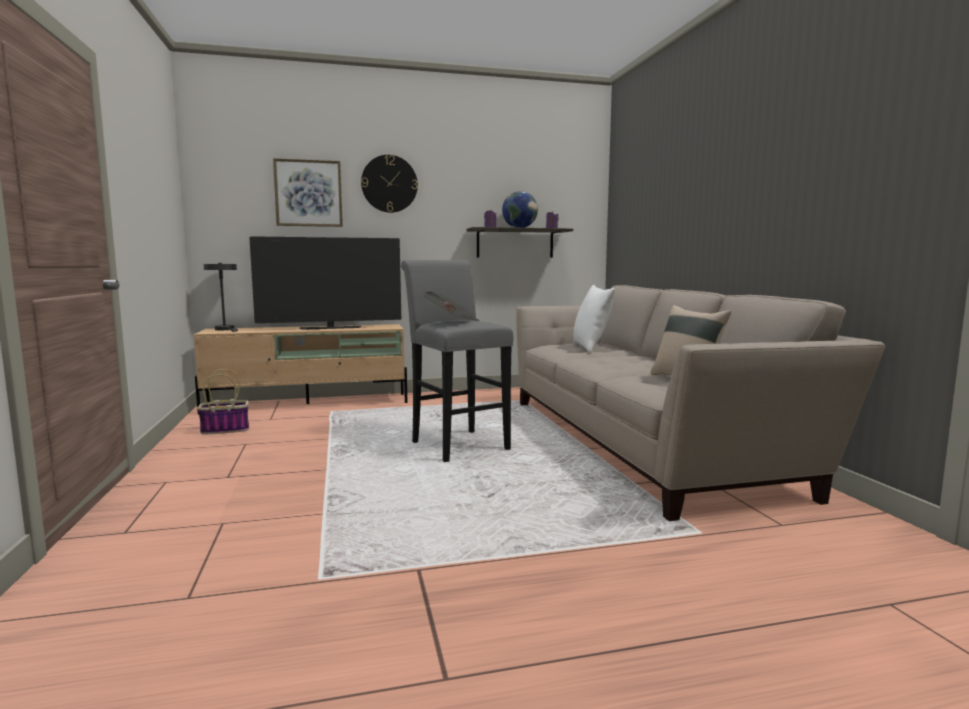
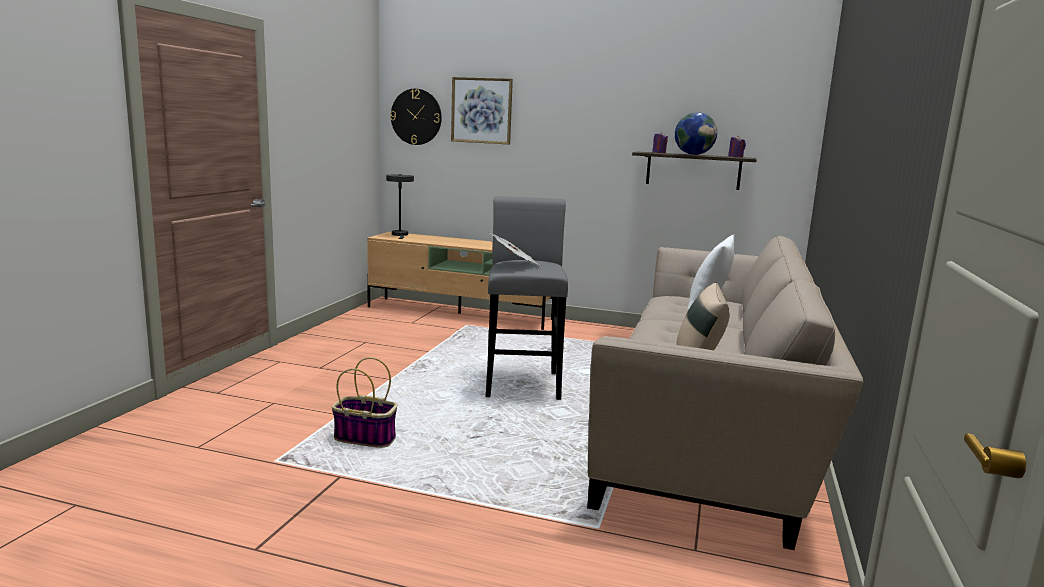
camera: 30 degrees right, 5 degrees up
basket [197,369,249,435] -> basket moved to [332,357,397,448]
television [249,236,401,330] -> none
wall clock [361,155,418,213] -> wall clock moved to [390,89,442,145]

